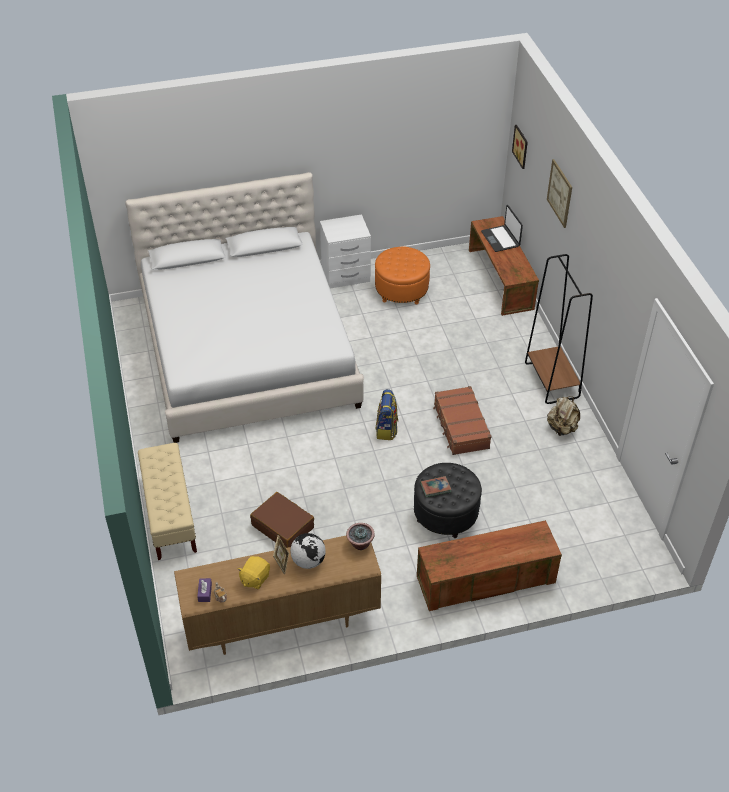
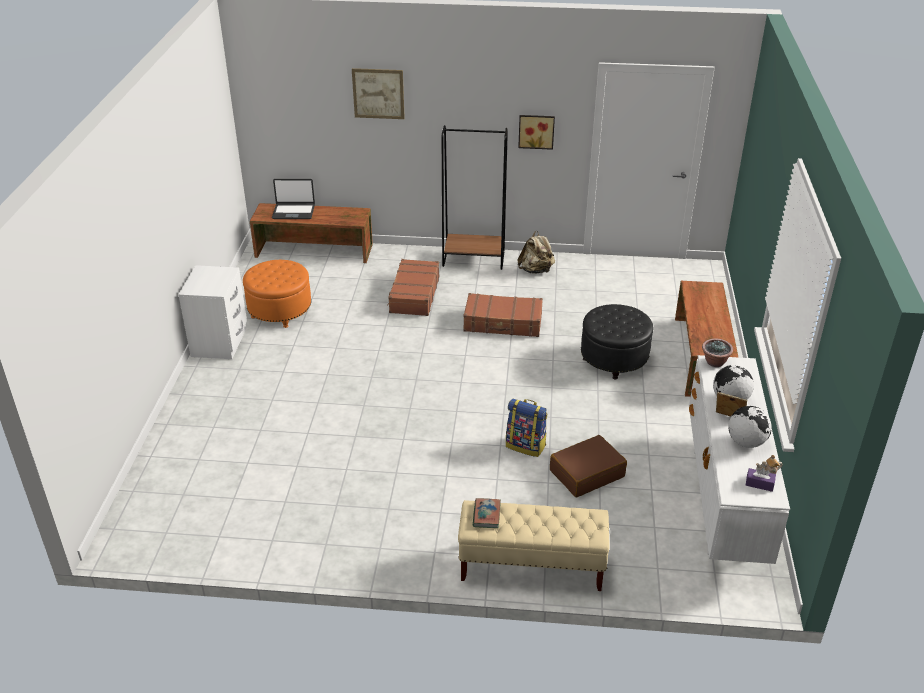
camera: 70 degrees left, 10 degrees down
white bed [125,172,364,443] -> none
brown dresser [174,536,381,655] -> white dresser [689,355,790,564]
yellow plush toy [238,556,270,589] -> globe [728,406,772,448]
backpack [375,389,398,440] -> backpack moved to [506,399,547,457]
book [420,476,451,497] -> book moved to [473,498,501,528]
picture [512,125,528,169] -> picture moved to [518,115,555,150]
none -> brown suitcase [387,259,439,316]

